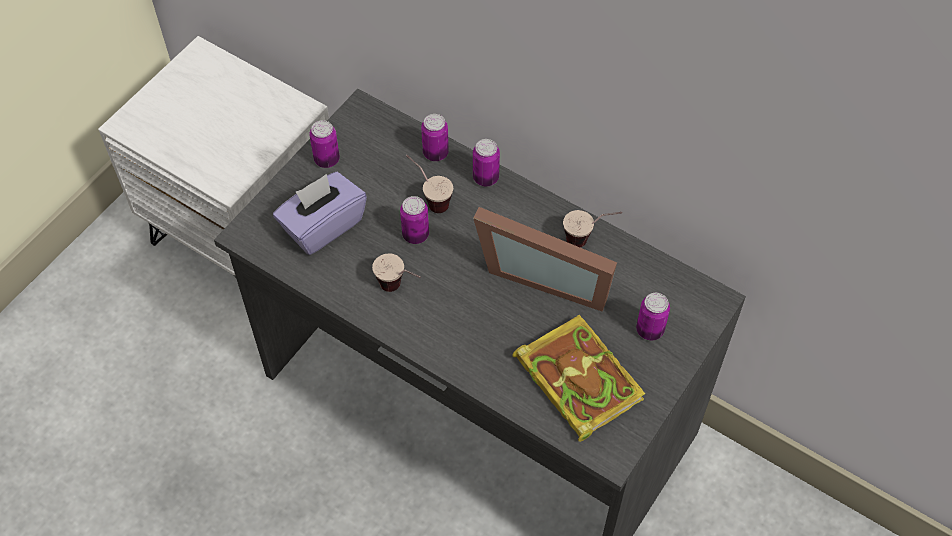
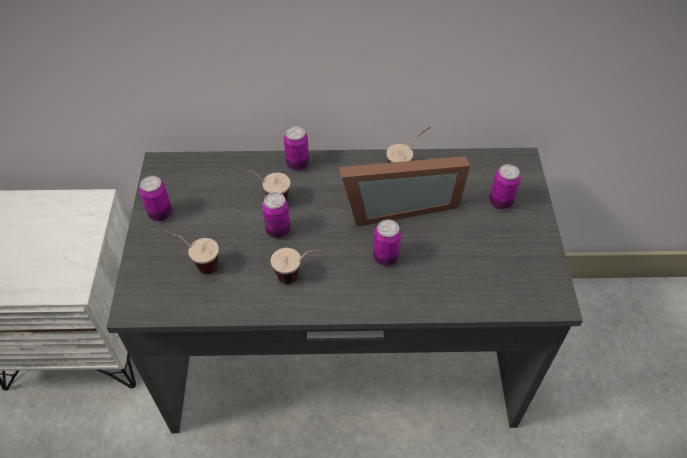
camera: 35 degrees left, 5 degrees down
purple tissue box [273,172,367,255] -> cup [162,229,219,274]
can [421,114,449,161] -> can moved to [373,220,401,266]
book [512,315,645,442] -> none

